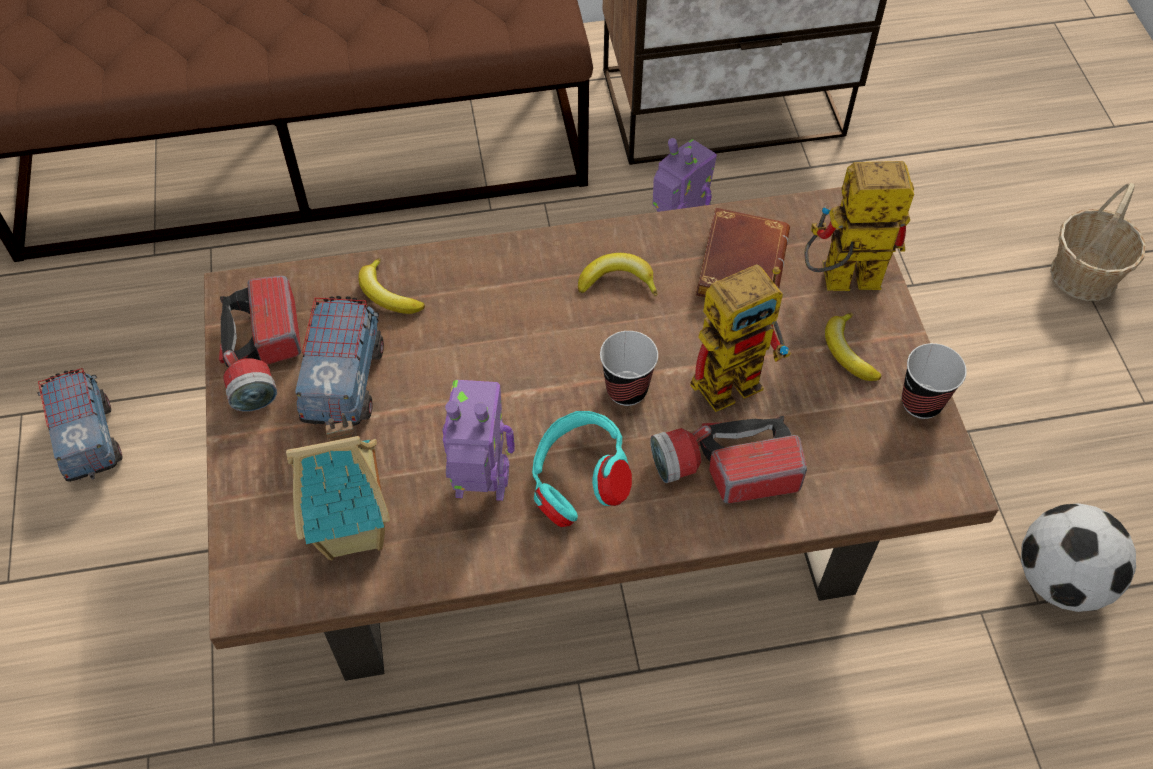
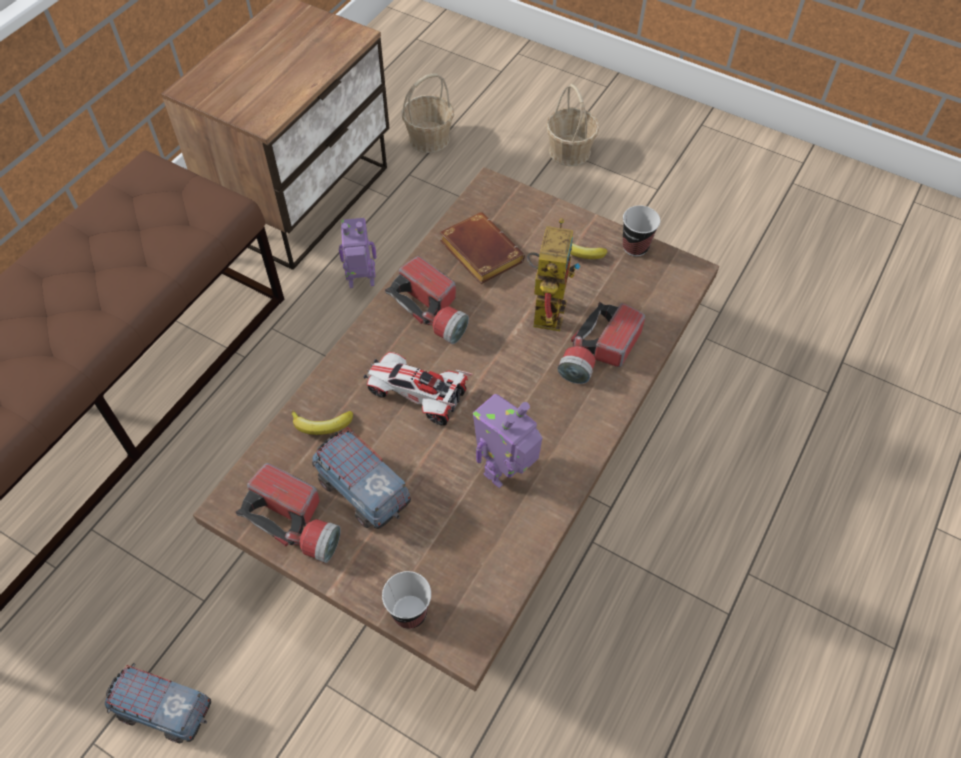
camera: 50 degrees left, 0 degrees up
toy house [286,413,390,560] -> none
turquoise headphones [532,411,632,527] -> none
banana [578,253,658,296] -> flashlight [385,256,469,344]
cup [600,331,658,406] -> cup moved to [382,571,431,629]
toy robot [805,161,914,291] -> none
football [1021,503,1136,612] -> none
none -> toy car [363,352,473,426]
none -> basket [402,73,454,153]

